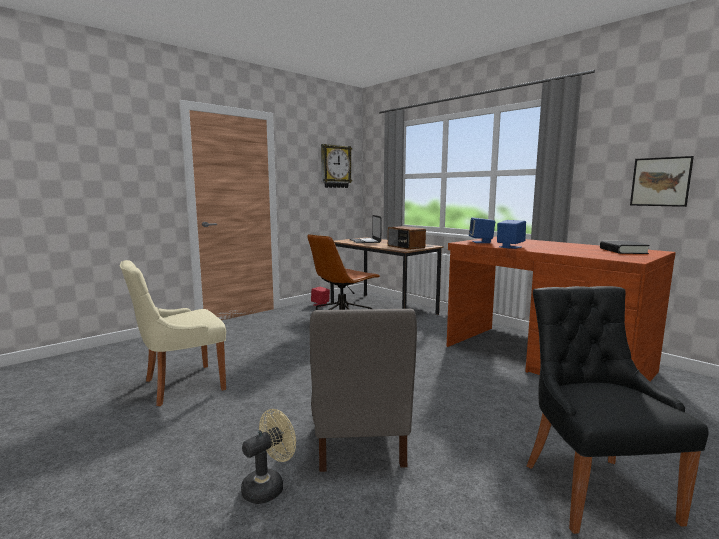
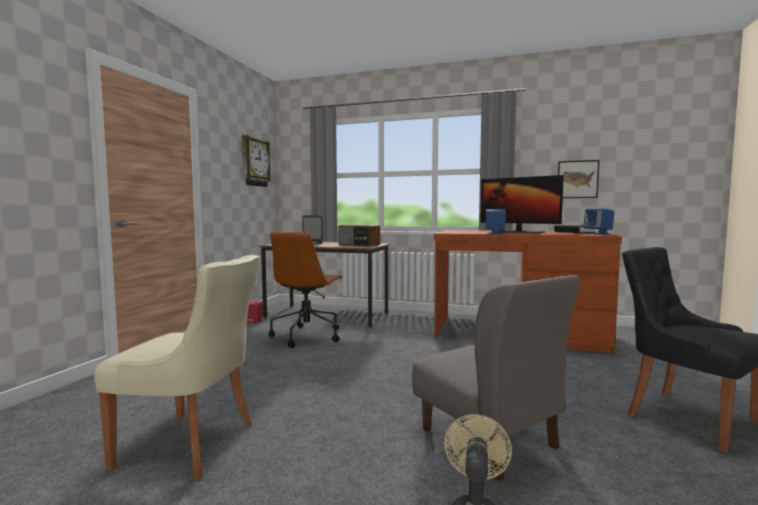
camera: 30 degrees left, 5 degrees down
beige chair [120,260,226,406] -> beige chair turned 105 degrees counterclockwise [94,255,261,480]
blue speaker [469,218,495,243] -> blue speaker moved to [583,209,614,234]
none -> monitor [480,175,564,233]

